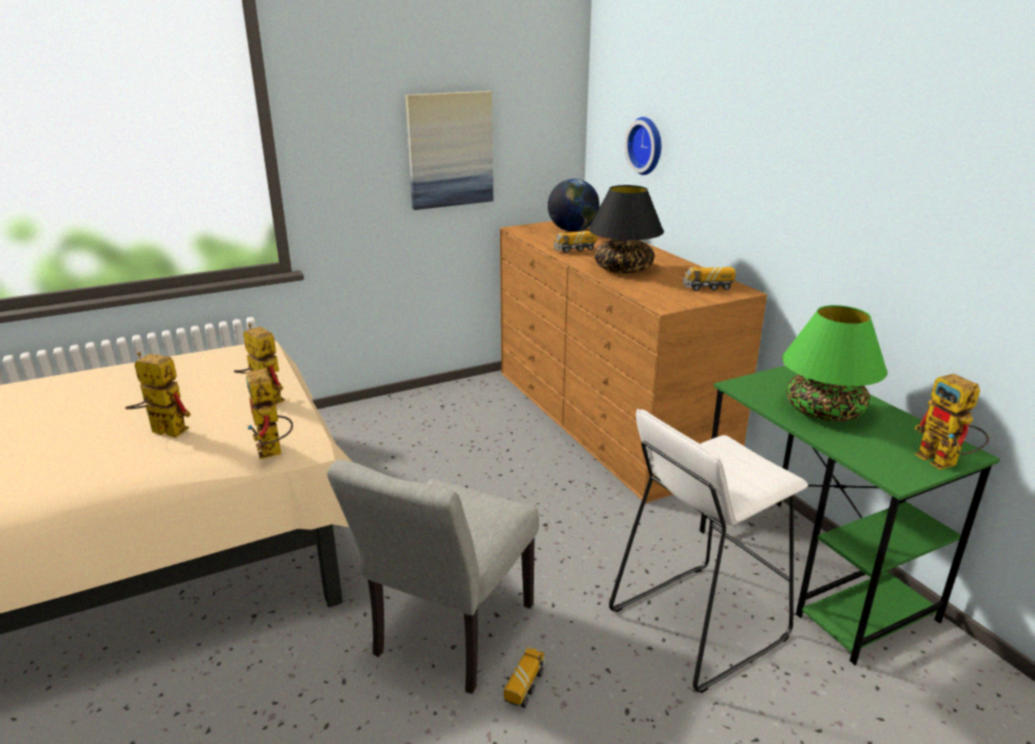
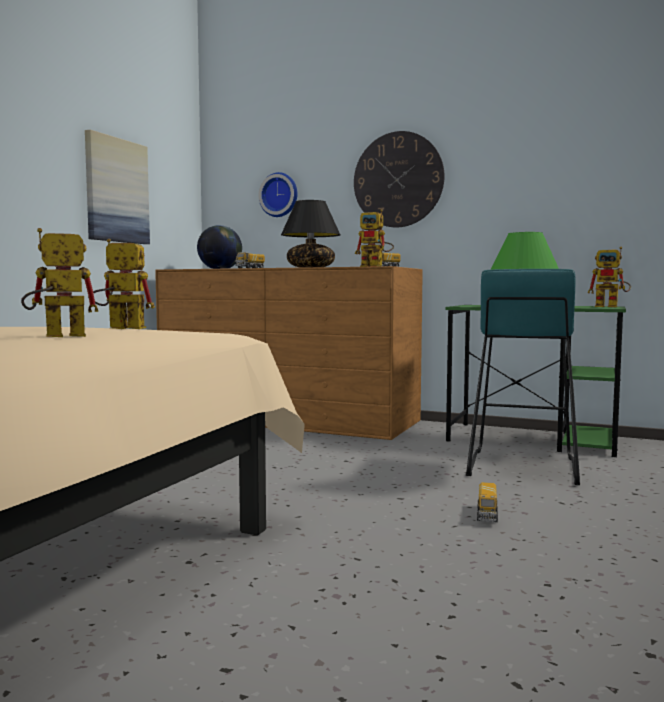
camera: 40 degrees left, 20 degrees down
toy robot [246,368,293,459] -> toy robot moved to [355,209,394,267]
grey chair [327,459,539,694] -> none
toy truck [504,647,546,708] -> toy truck turned 150 degrees counterclockwise [477,482,498,522]
white stool [609,409,808,693] -> turquoise stool [466,269,580,485]
none -> wall clock [354,131,444,228]

